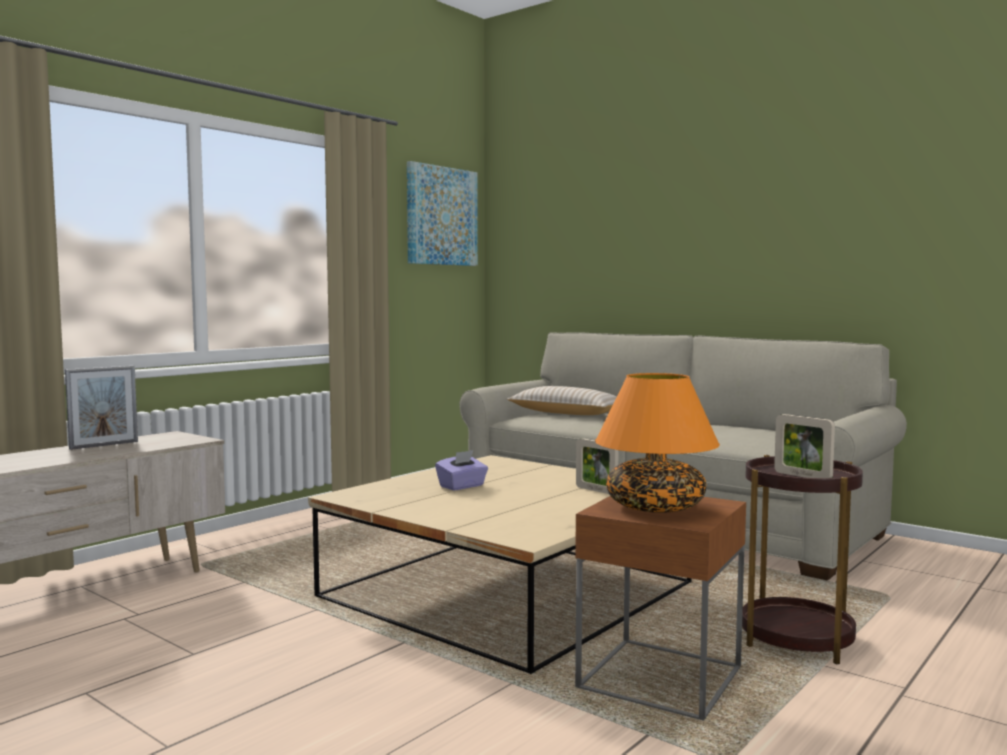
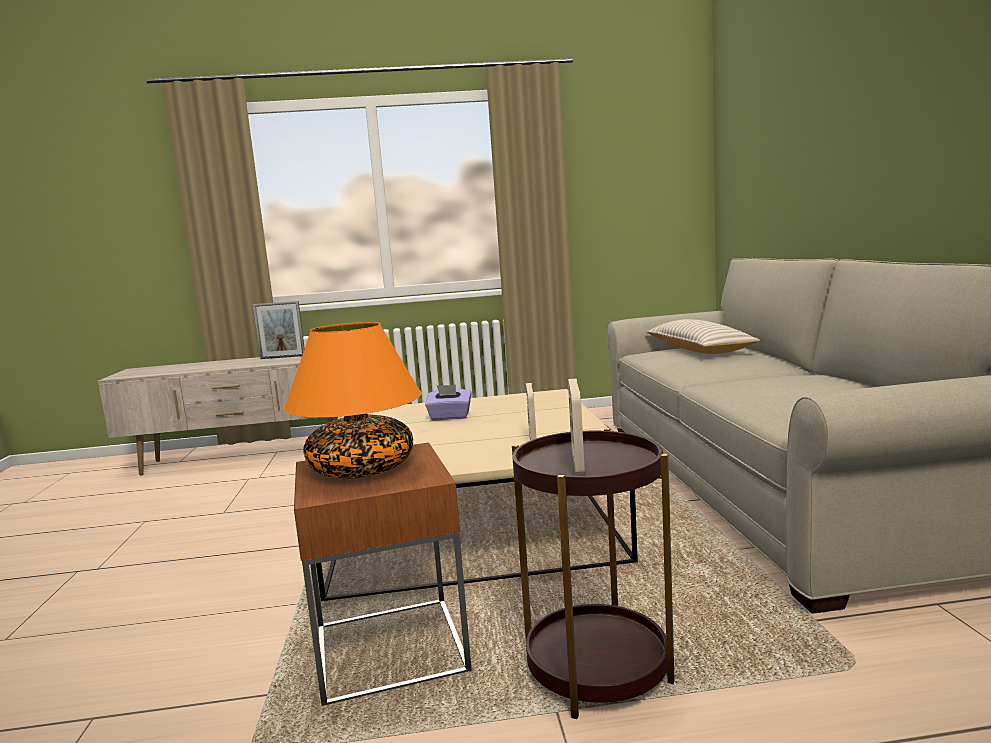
camera: 45 degrees right, 5 degrees up
picture [407,161,478,266] -> none

